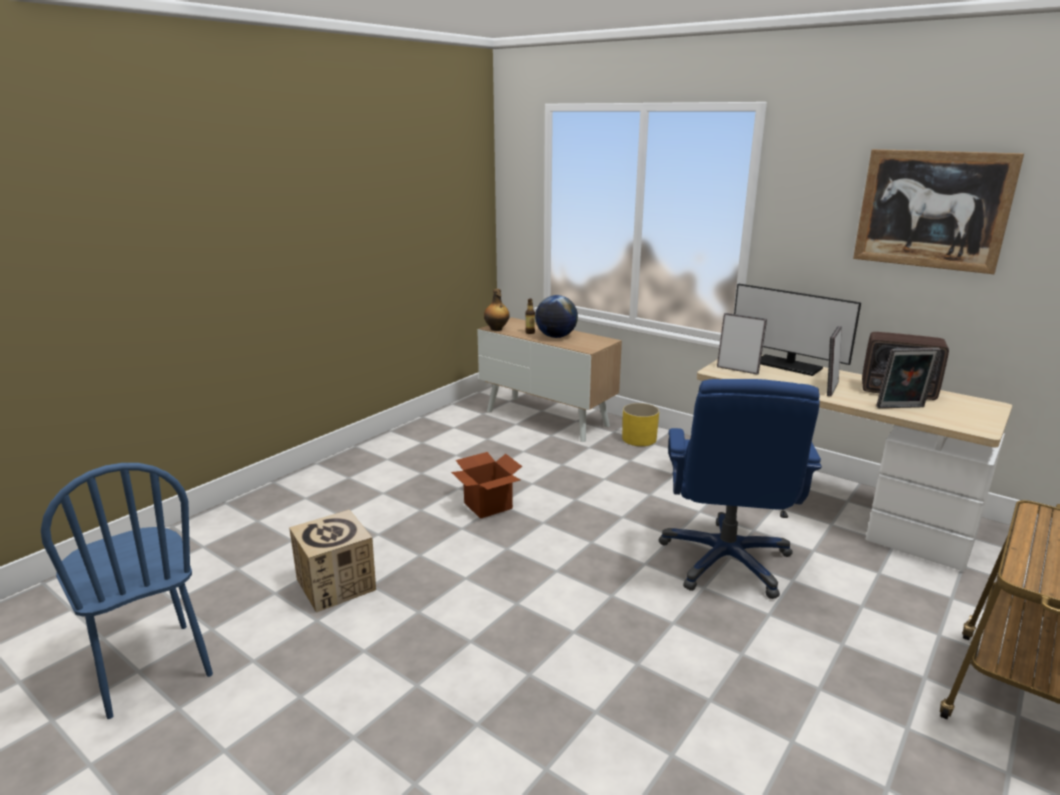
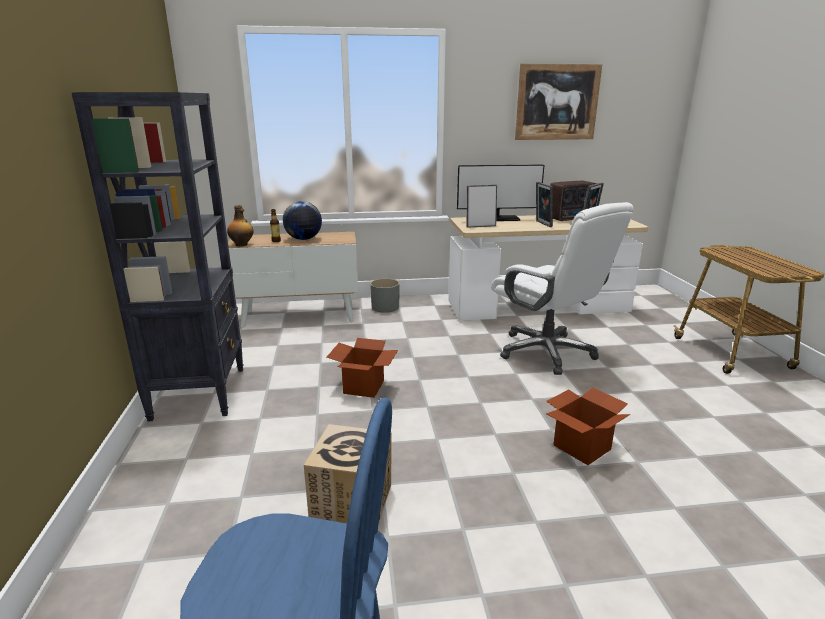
camera: 45 degrees left, 0 degrees up
yellow planter [622,403,659,446] -> grey planter [370,278,400,313]
blue office chair [659,379,822,599] -> white office chair [491,202,634,375]
none -> black bookcase [71,92,244,422]
none -> cardboard box [546,387,630,465]

